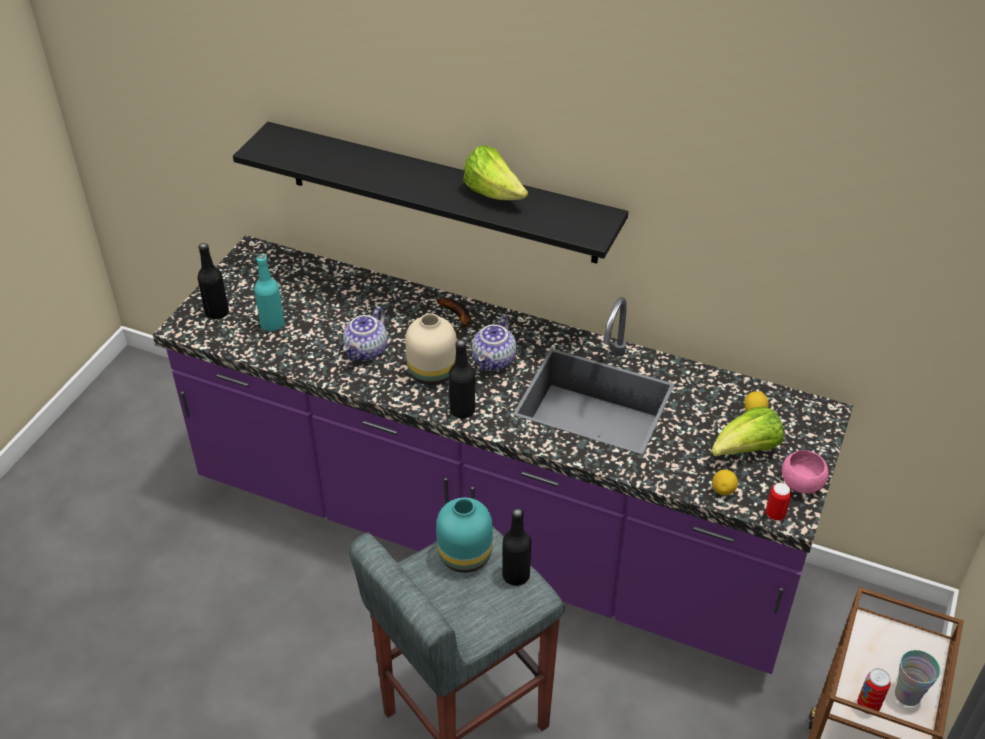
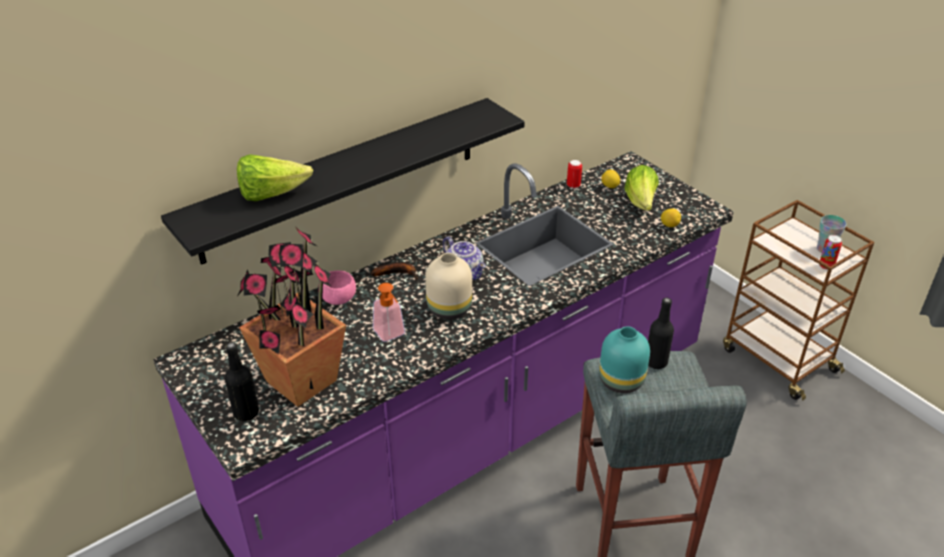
camera: 60 degrees left, 5 degrees down
turquoise bottle [254,254,284,331] -> potted plant [238,228,346,407]
teapot [343,307,388,361] -> soap dispenser [373,283,405,342]
black bottle [449,340,475,418] -> none
lettuce [463,145,528,200] -> lettuce moved to [237,154,313,201]
can [766,483,792,521] -> can moved to [567,160,582,188]
pink bowl [782,450,829,494] -> pink bowl moved to [322,270,356,305]

